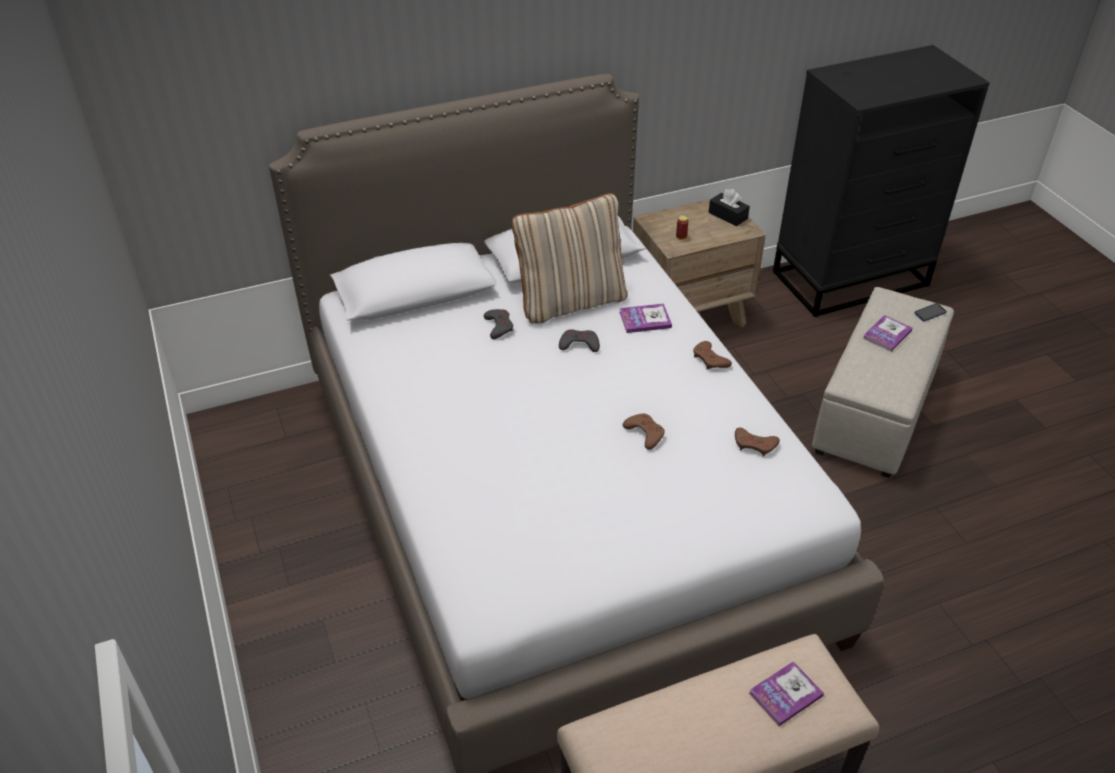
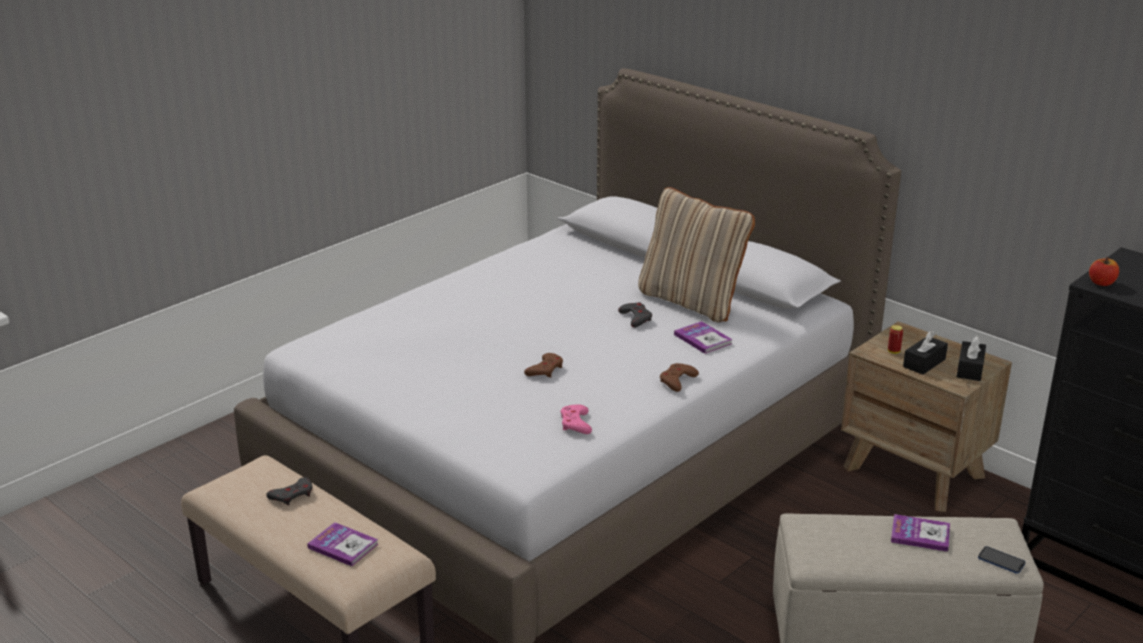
camera: 65 degrees right, 15 degrees down
grey game controller [484,309,513,339] -> grey game controller moved to [266,477,313,506]
brown game controller [735,427,780,456] -> pink game controller [561,404,592,434]
none -> black tissue box [903,331,948,375]
none -> apple [1089,257,1119,286]

